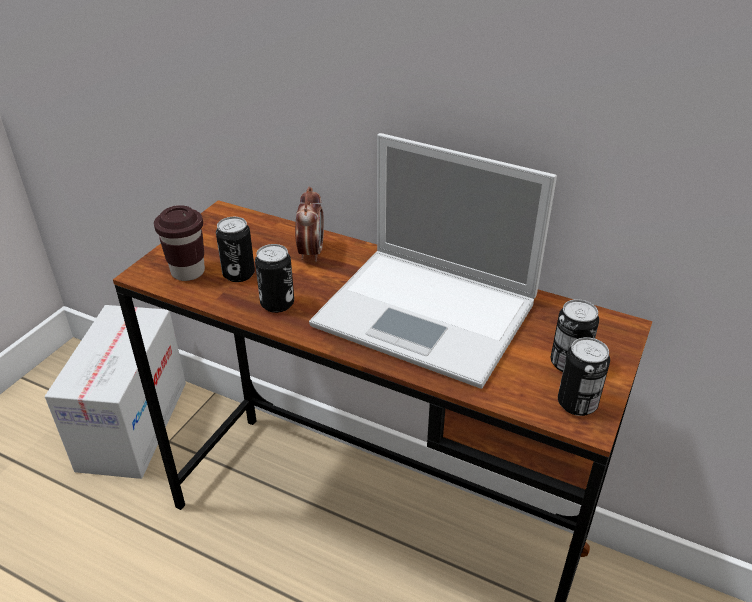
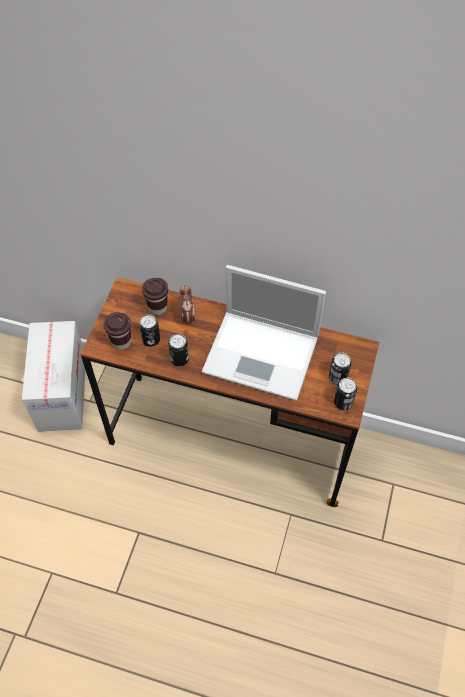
camera: 10 degrees left, 20 degrees up
none -> brown cup [142,277,168,315]

